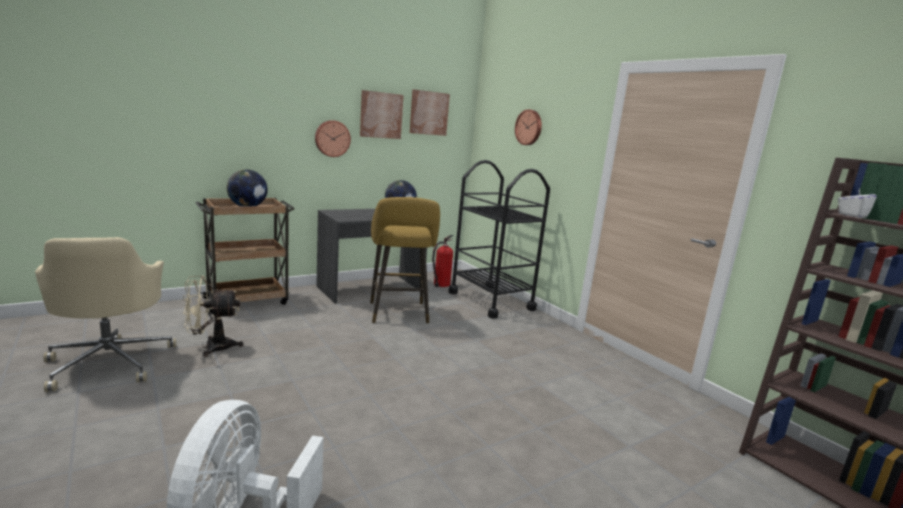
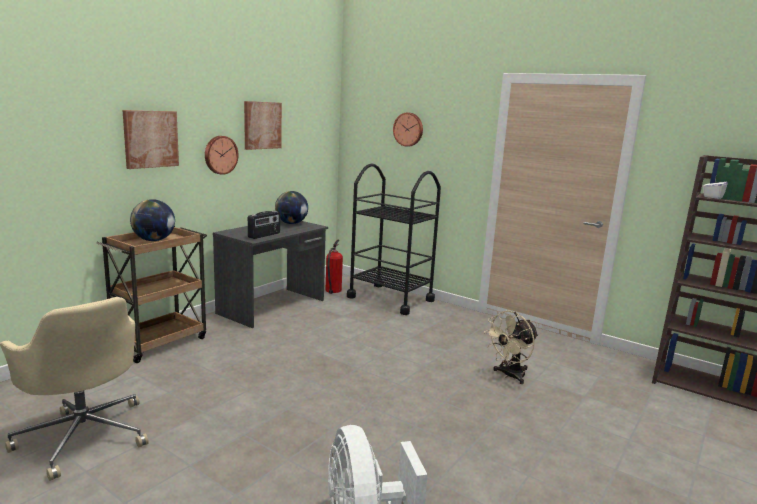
camera: 20 degrees left, 0 degrees up
beige fan [183,275,243,357] -> beige fan moved to [484,311,539,384]
yellow stool [370,197,440,323] -> none
picture [410,89,450,136] -> picture moved to [123,110,179,169]
none -> radio [248,211,280,239]

